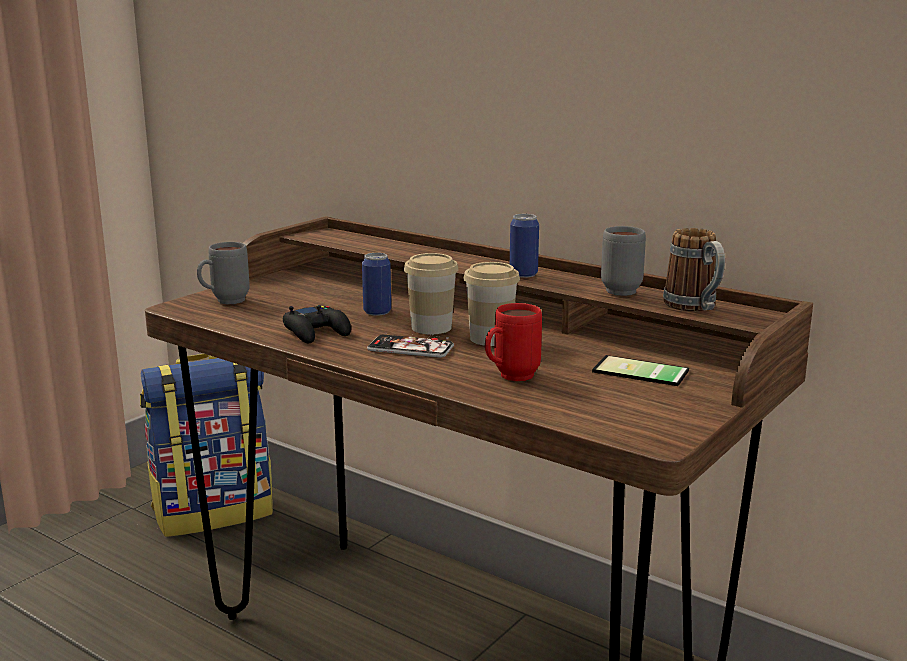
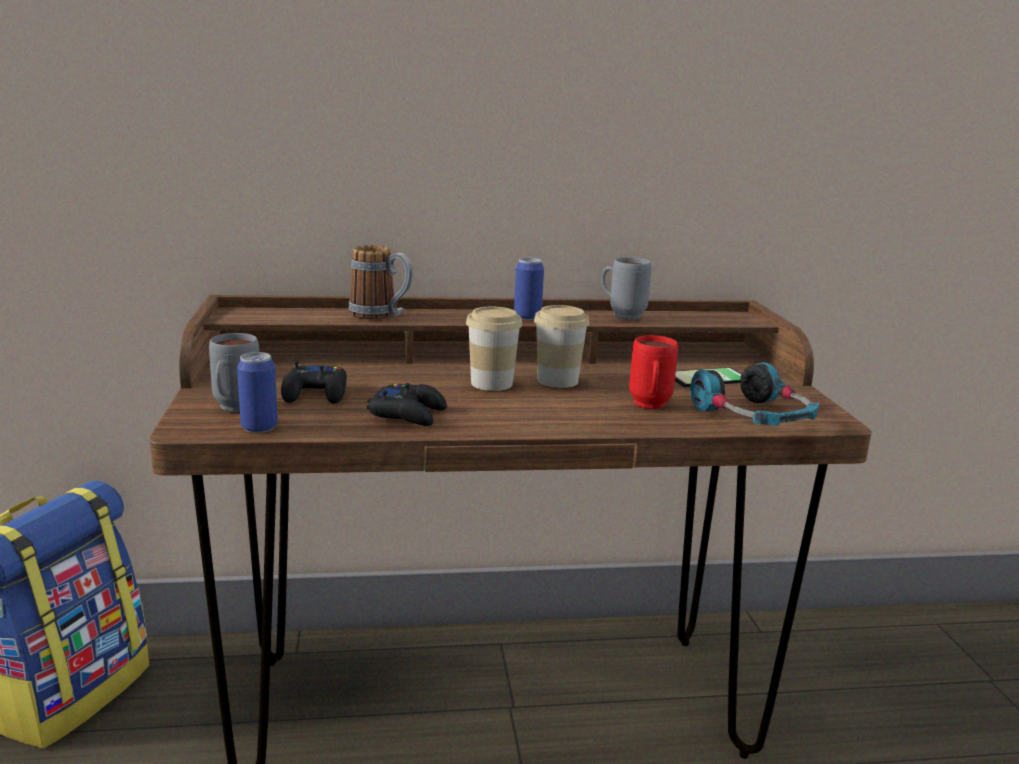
camera: 45 degrees left, 0 degrees up
can [362,253,391,316] -> can moved to [237,352,278,433]
phone [367,333,454,358] -> none
mug [663,228,725,311] -> mug moved to [349,245,413,319]
none -> black game controller [281,361,347,404]
none -> headphones [690,362,819,426]

